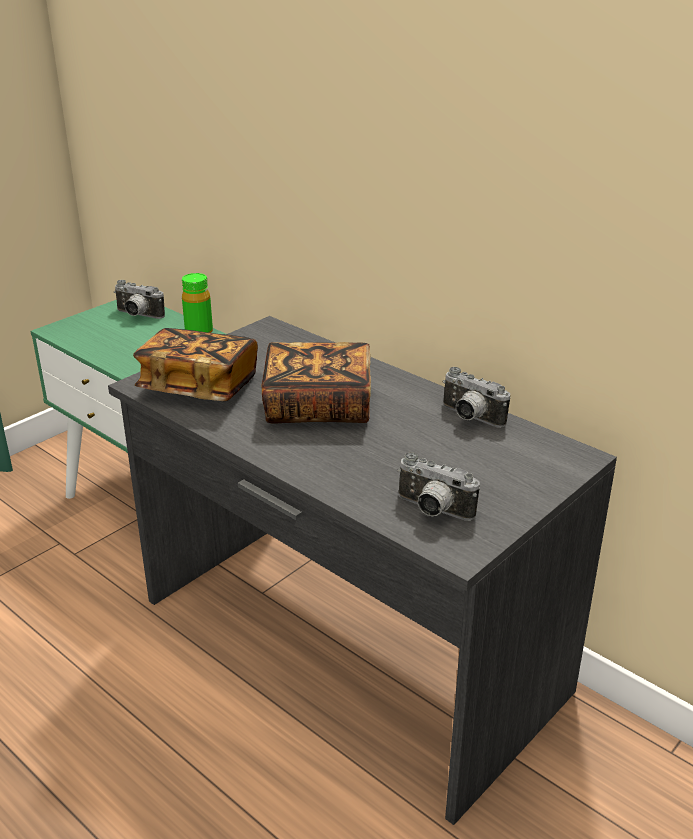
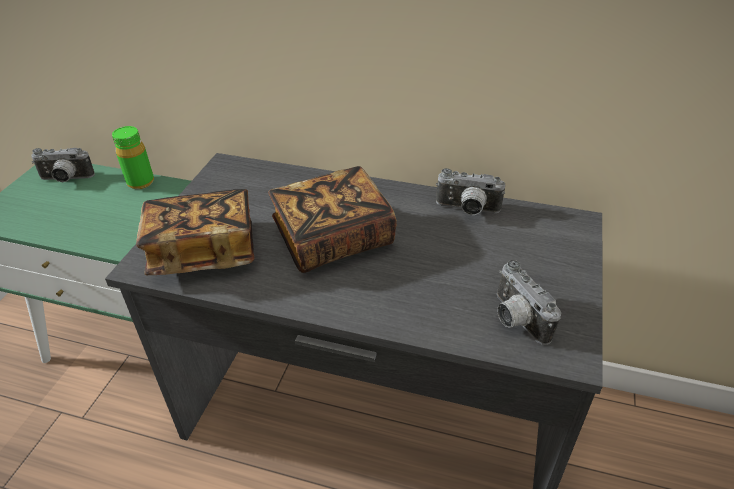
camera: 25 degrees left, 10 degrees up
camera [397,452,480,521] -> camera turned 60 degrees clockwise [497,260,561,345]

